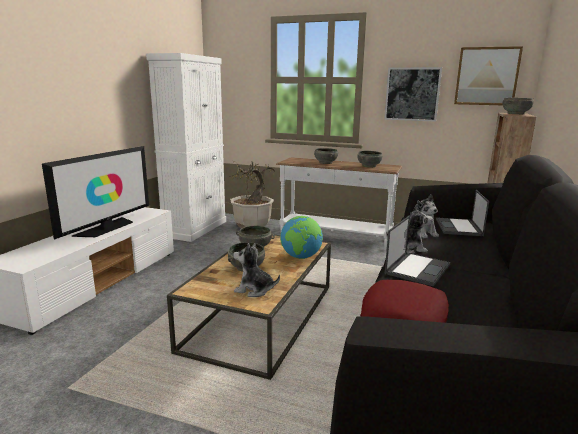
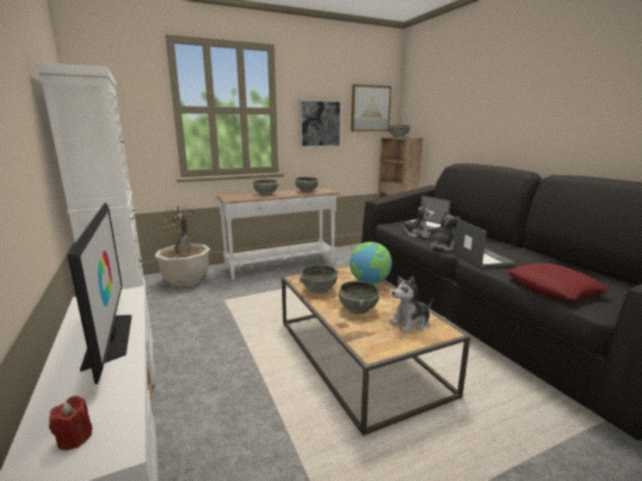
camera: 45 degrees left, 0 degrees up
none -> red candle [49,396,93,450]

